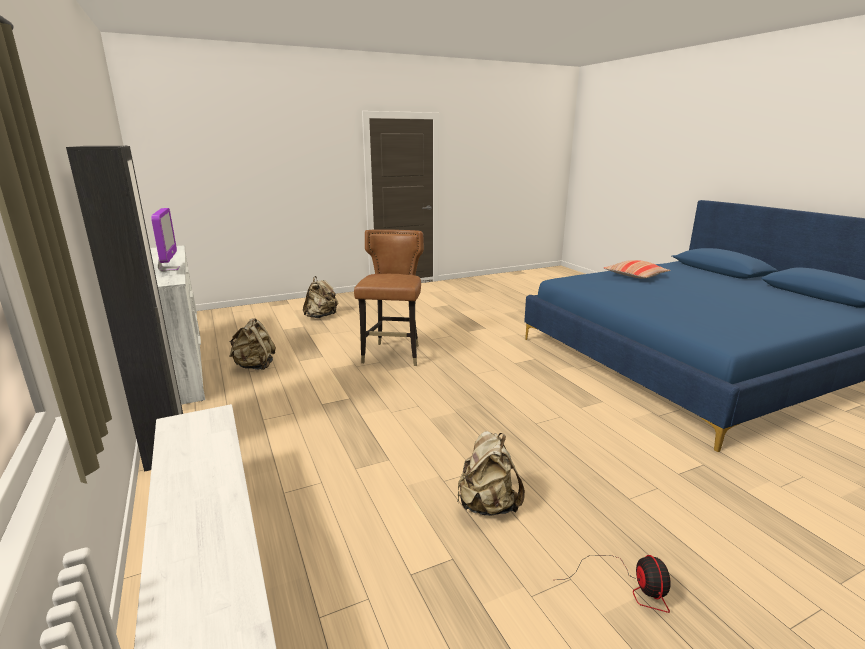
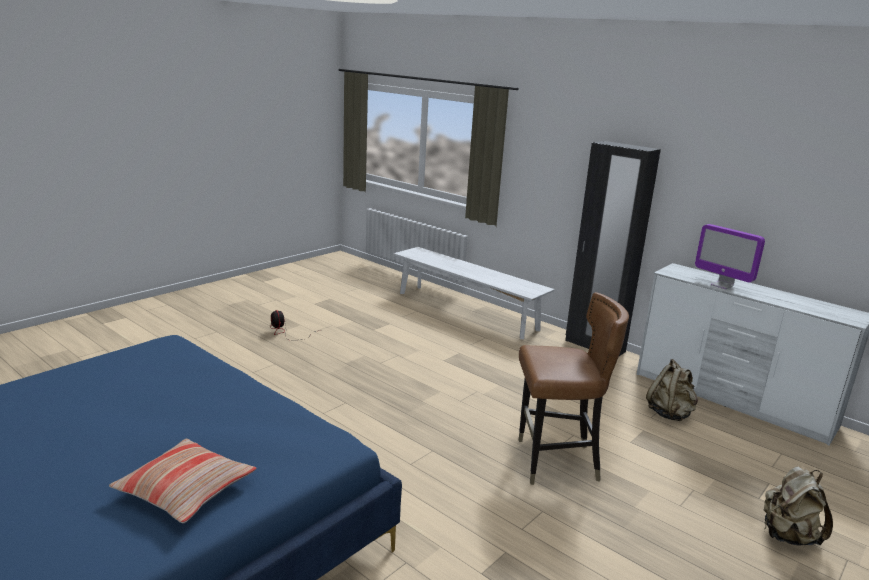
camera: 155 degrees right, 0 degrees up
brown chair [354,230,424,366] -> brown chair turned 75 degrees counterclockwise [519,292,629,485]
beige backpack [457,431,525,516] -> none

